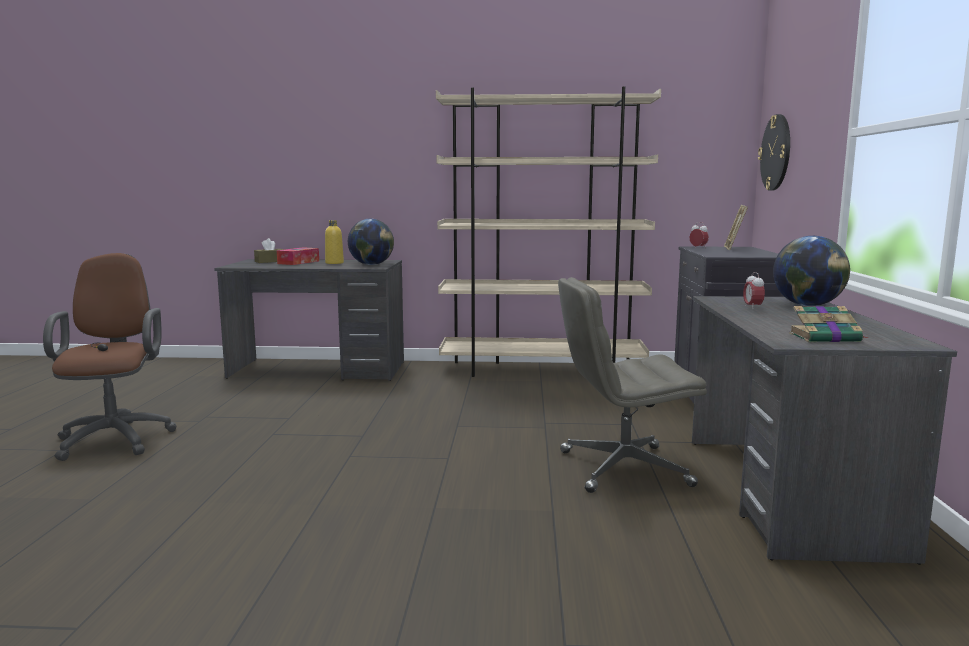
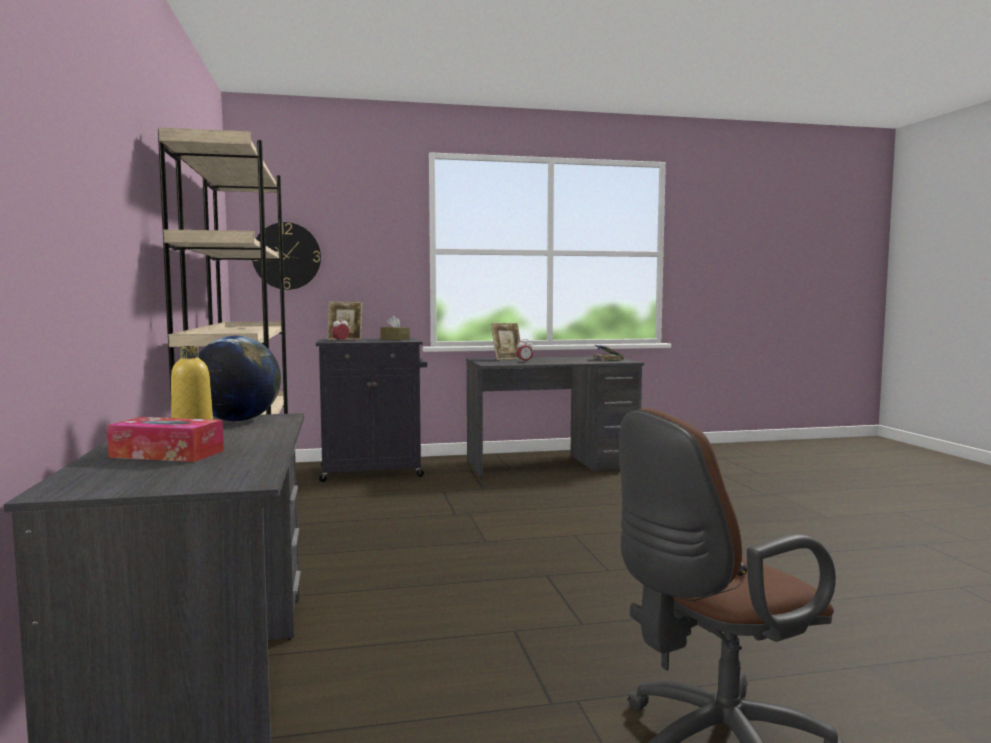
camera: 105 degrees left, 5 degrees down
brown tissue box [254,238,284,263] -> brown tissue box moved to [380,316,410,340]
grey office chair [558,277,707,493] -> none
globe [773,236,850,306] -> picture frame [491,323,521,360]

